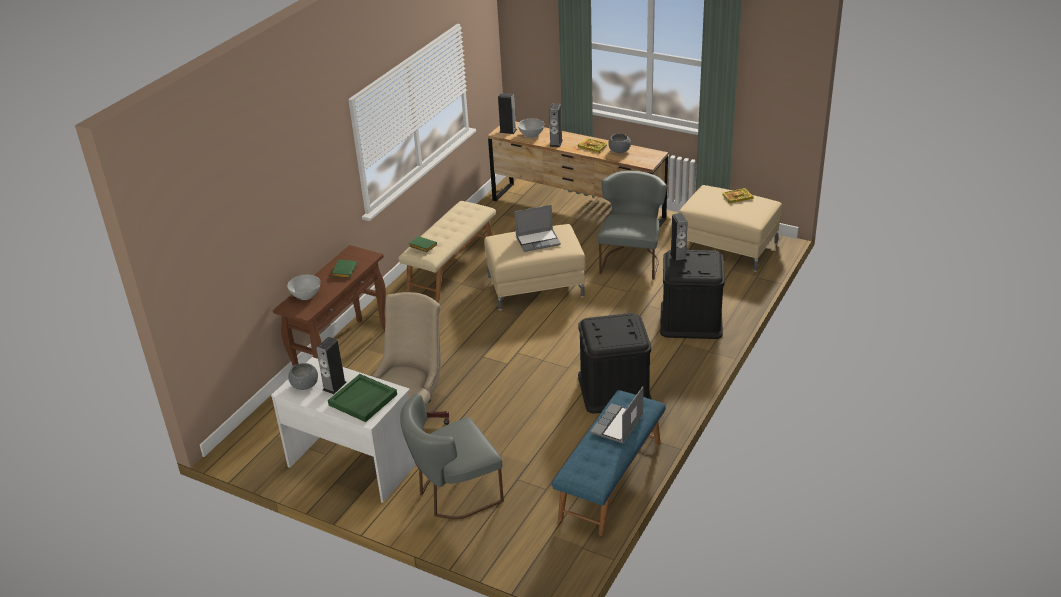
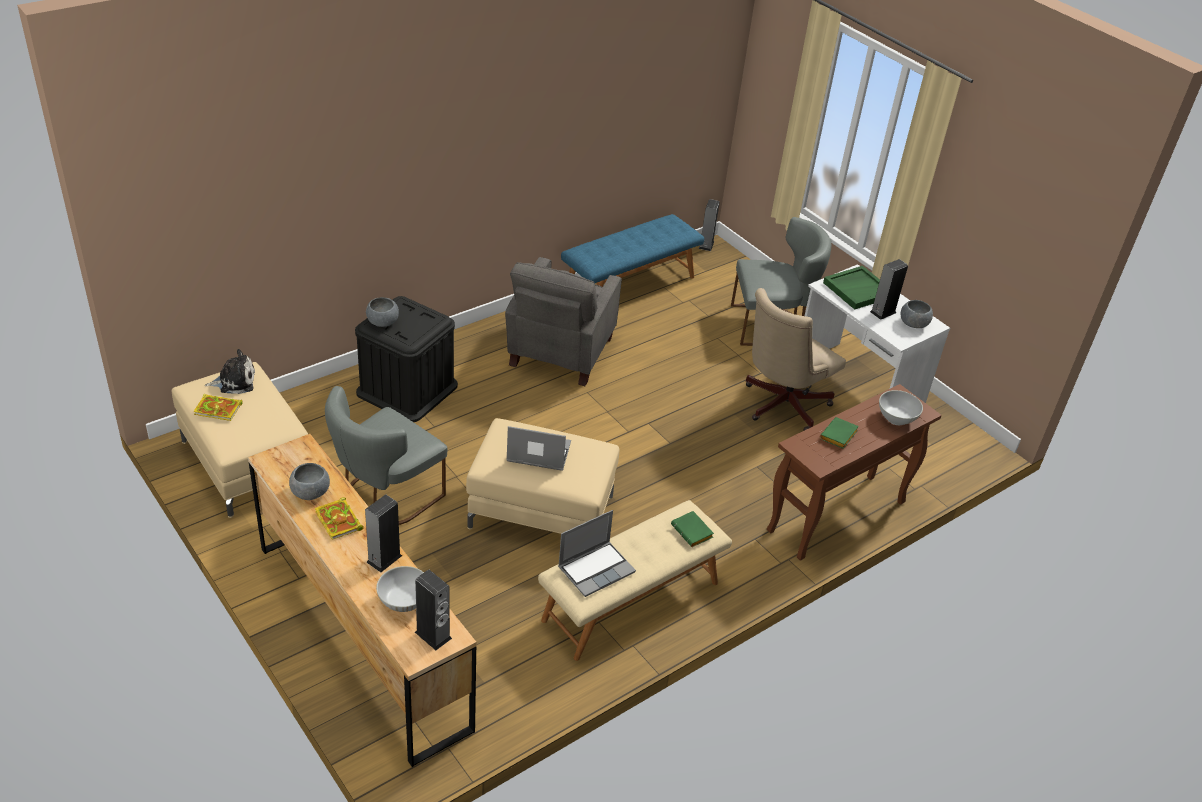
camera: 160 degrees left, 5 degrees up
black storage box [578,313,652,413] -> grey armchair [505,257,622,386]
laptop [590,386,643,443] -> laptop moved to [558,510,636,597]
speaker [670,213,687,263] -> speaker moved to [699,199,720,251]
none -> plush toy [205,349,255,394]
none -> grey bowl [366,297,399,327]

